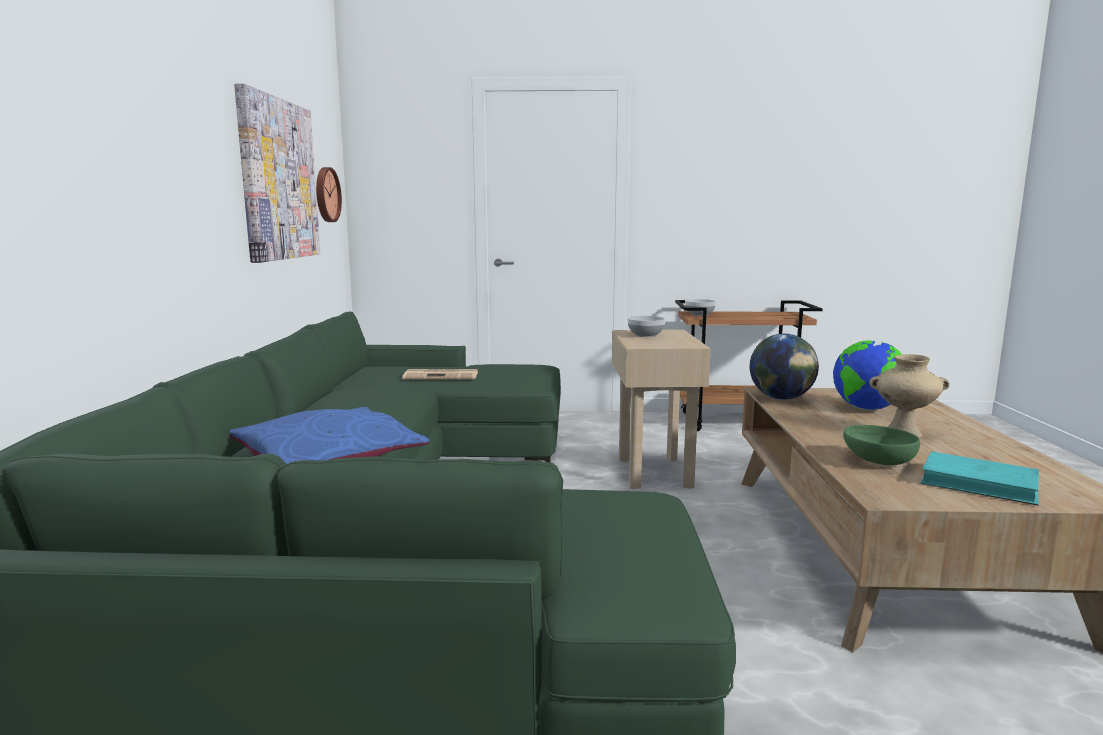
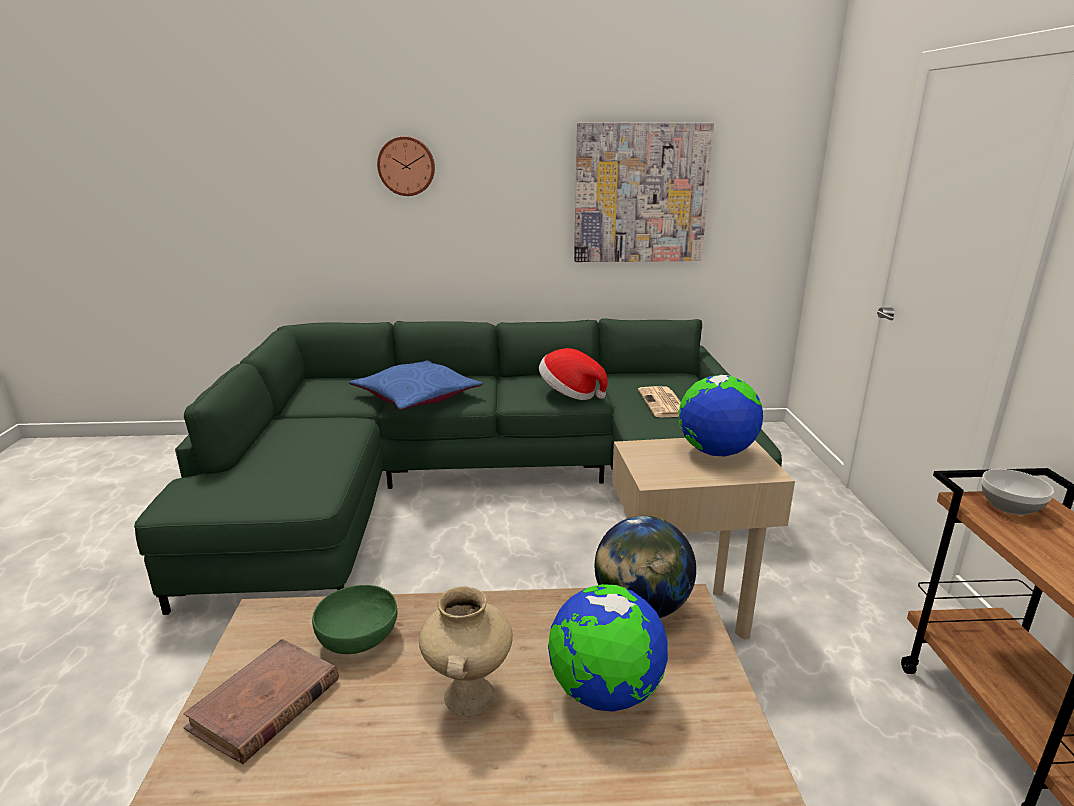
camera: 85 degrees right, 10 degrees up
wall clock [316,167,342,222] -> wall clock moved to [377,136,435,196]
bowl [628,316,665,337] -> globe [678,375,763,457]
turquoise book [921,451,1039,506] -> brown book [183,639,339,764]
none -> hat [539,348,608,400]

